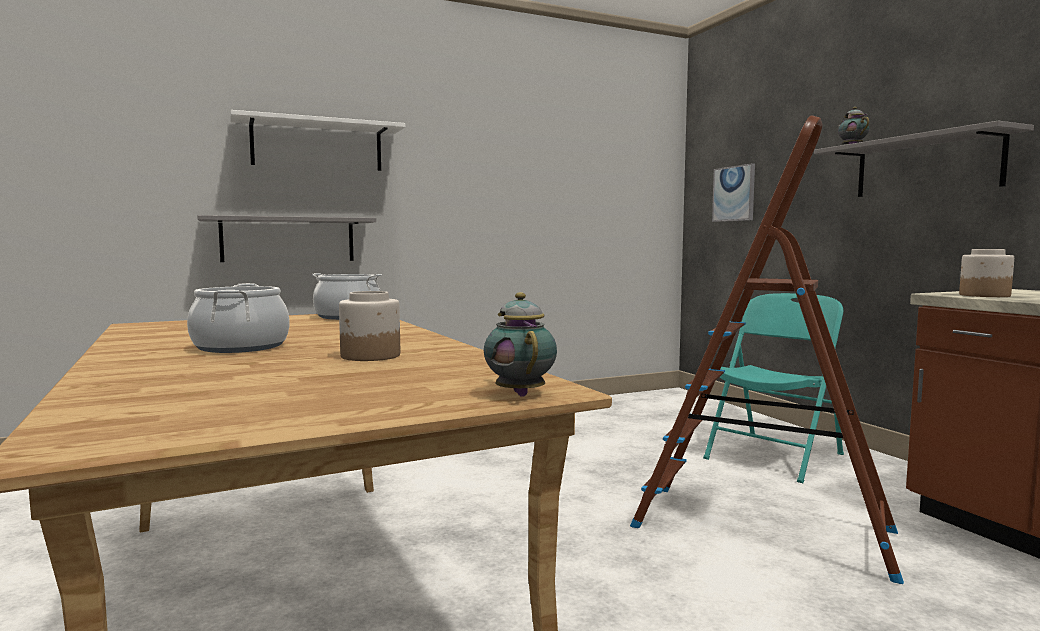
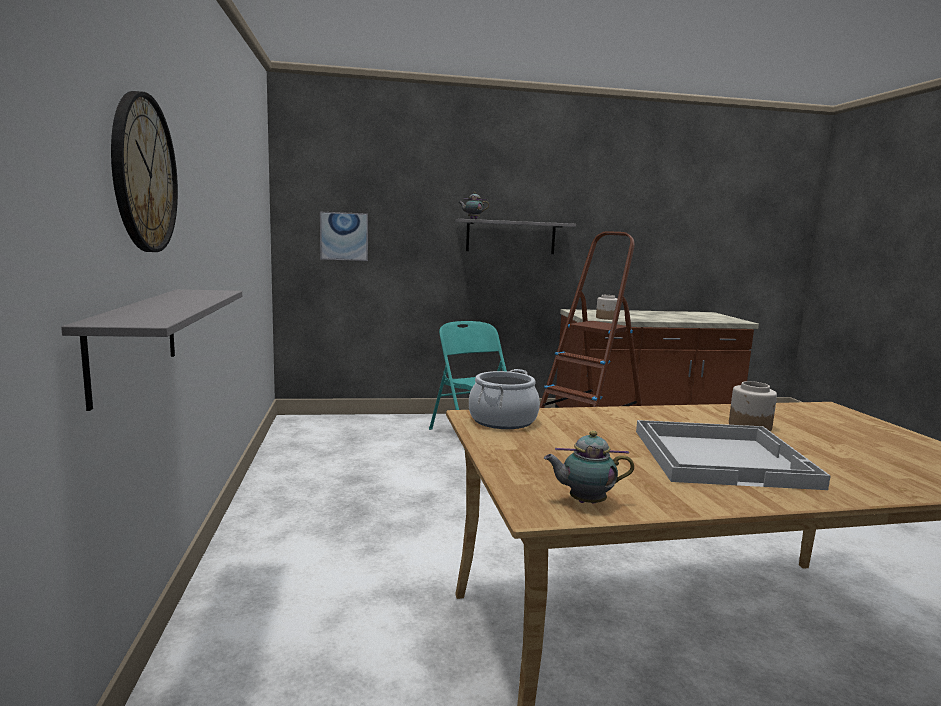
camera: 75 degrees left, 5 degrees up
cooking pot [187,283,289,353] -> white tray [636,420,831,490]
white shelf [230,110,406,171] -> wall clock [111,91,178,252]
teapot [484,292,557,397] -> teapot moved to [544,431,634,504]

